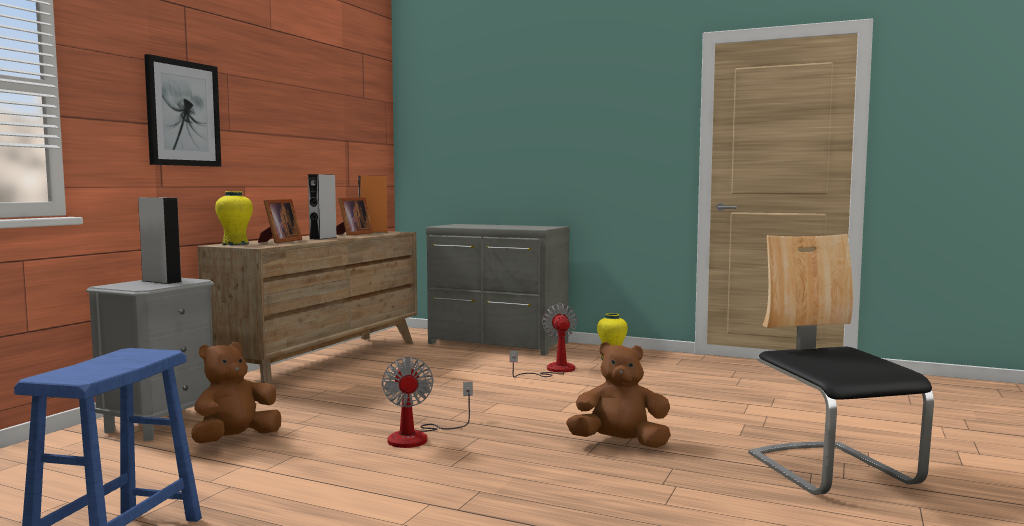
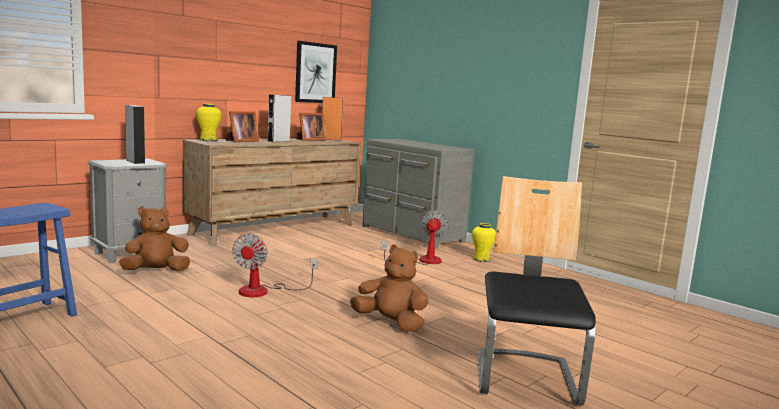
camera: 20 degrees right, 5 degrees up
picture [144,54,221,167] -> picture moved to [295,41,337,103]

